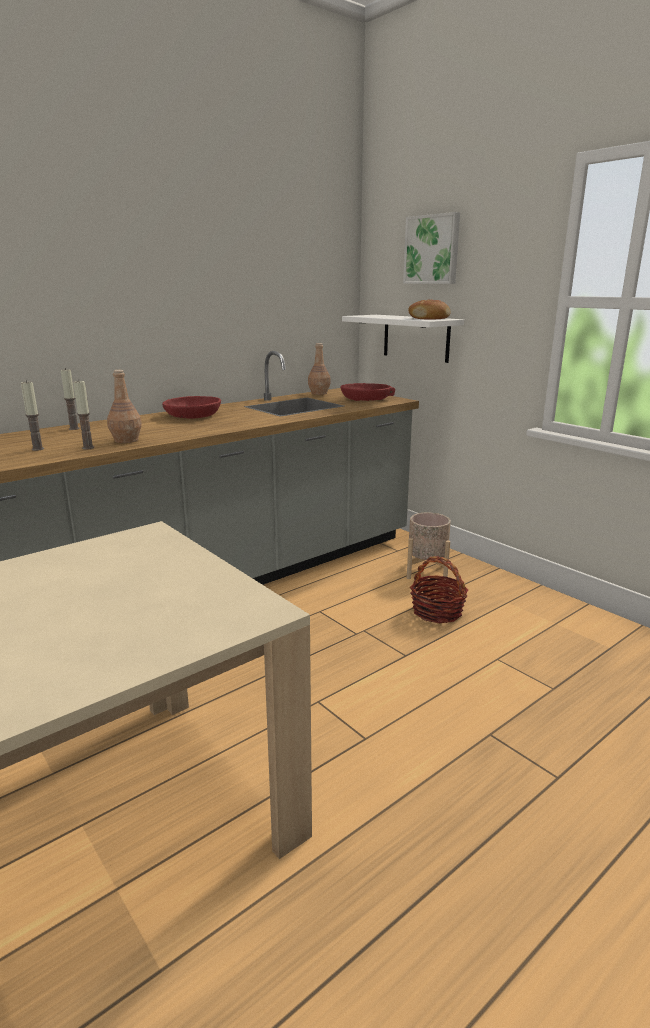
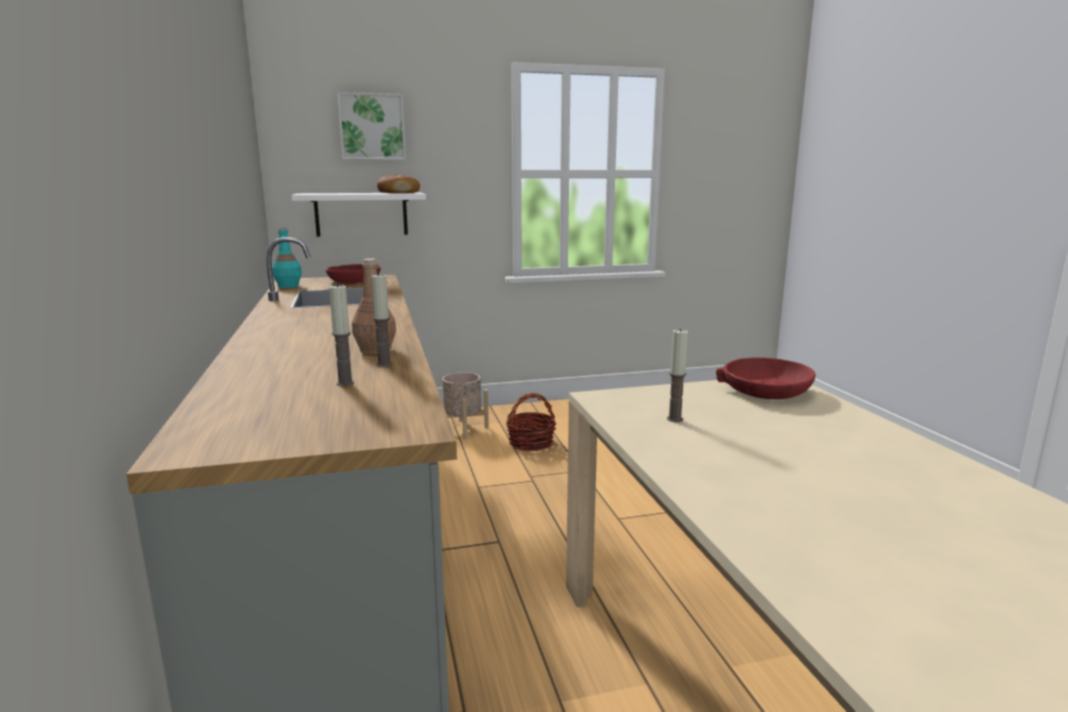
camera: 65 degrees left, 5 degrees down
candle [61,368,80,430] -> candle moved to [667,328,688,422]
red bowl [162,396,221,419] -> red bowl moved to [716,357,816,399]
brown bottle [308,343,331,395] -> turquoise bottle [272,227,302,288]

